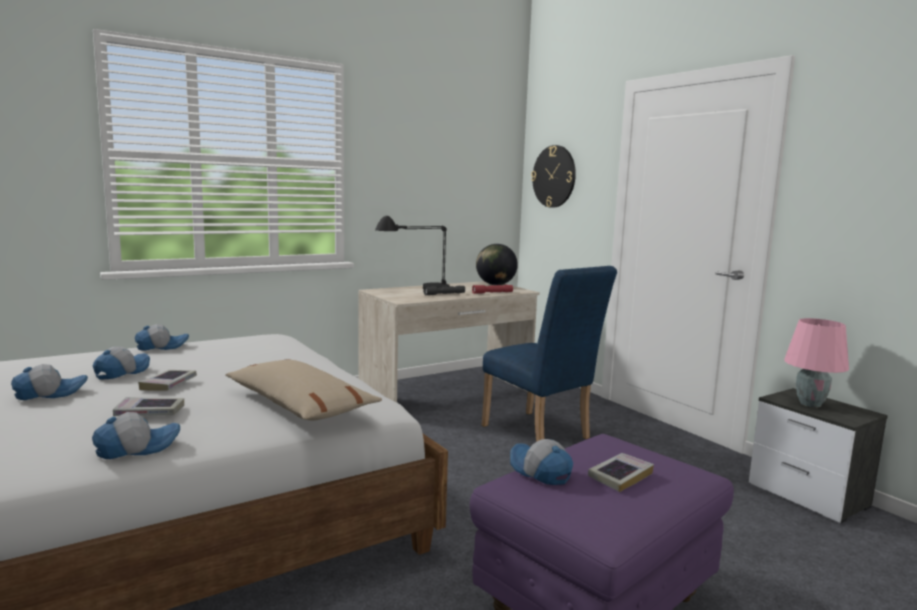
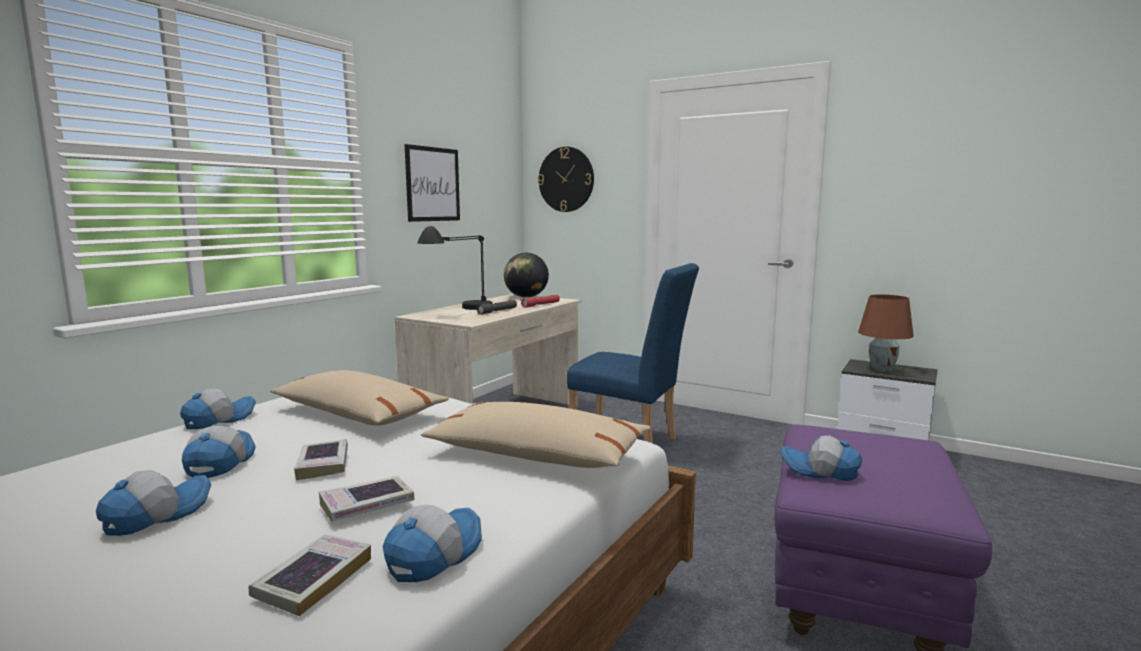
camera: 25 degrees left, 0 degrees up
book [588,453,654,492] -> book moved to [249,535,371,616]
pink table lamp [784,318,849,408] -> brown table lamp [858,295,914,372]
none -> beige pillow [270,370,449,426]
none -> picture [404,144,460,222]

